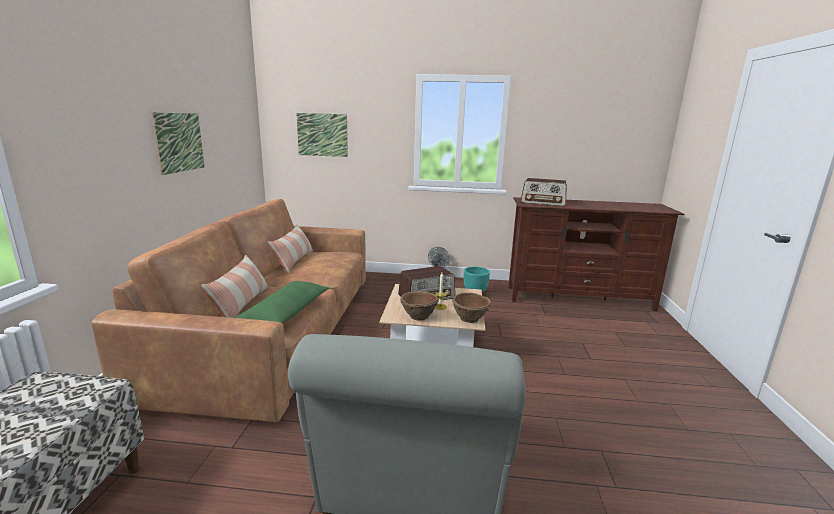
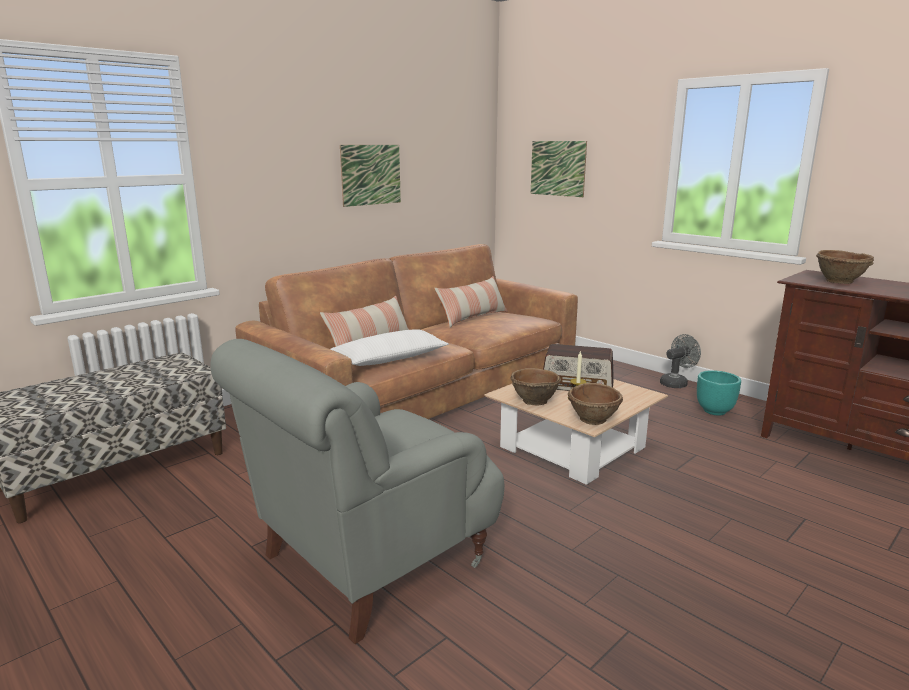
camera: 40 degrees right, 0 degrees up
green pillow [234,281,329,324] -> white pillow [331,329,449,366]
radio [521,178,567,206] -> brown bowl [816,250,874,284]

